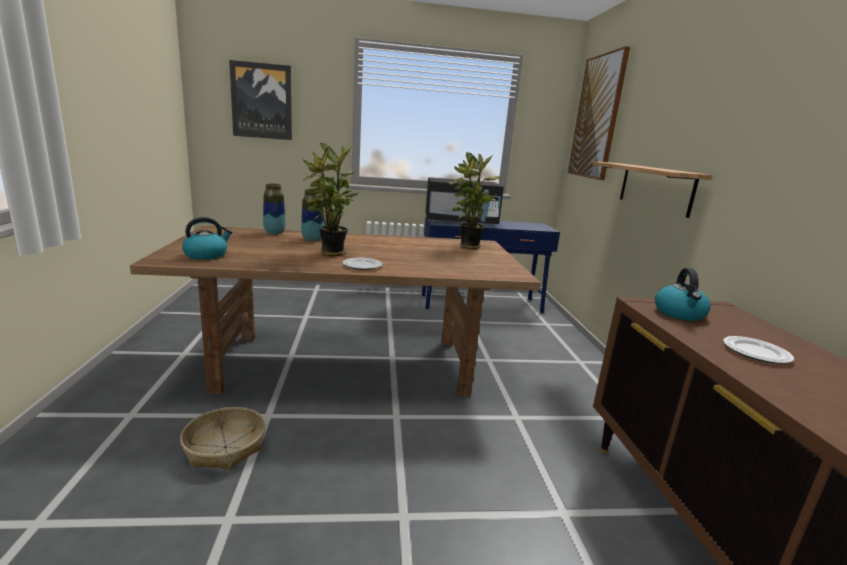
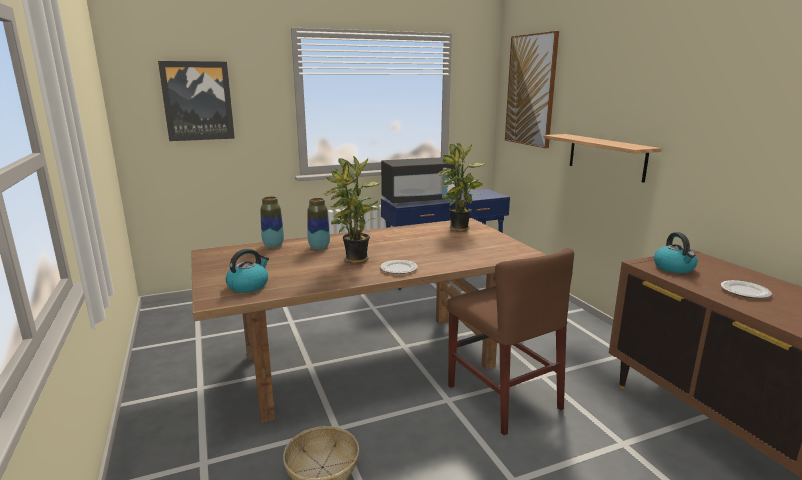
camera: 15 degrees left, 0 degrees up
none -> brown chair [447,248,574,435]

